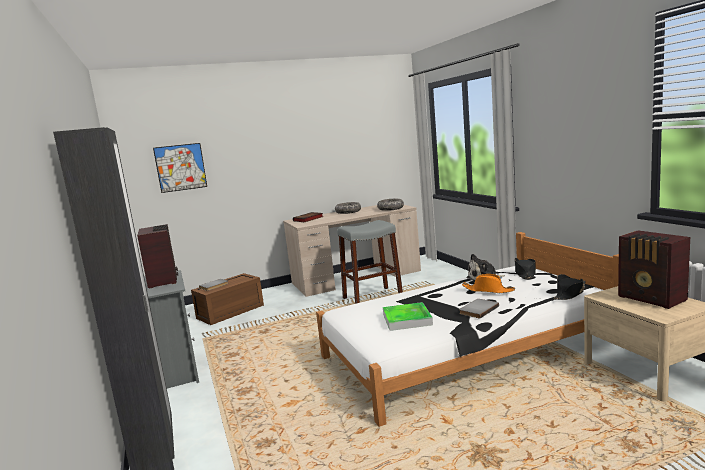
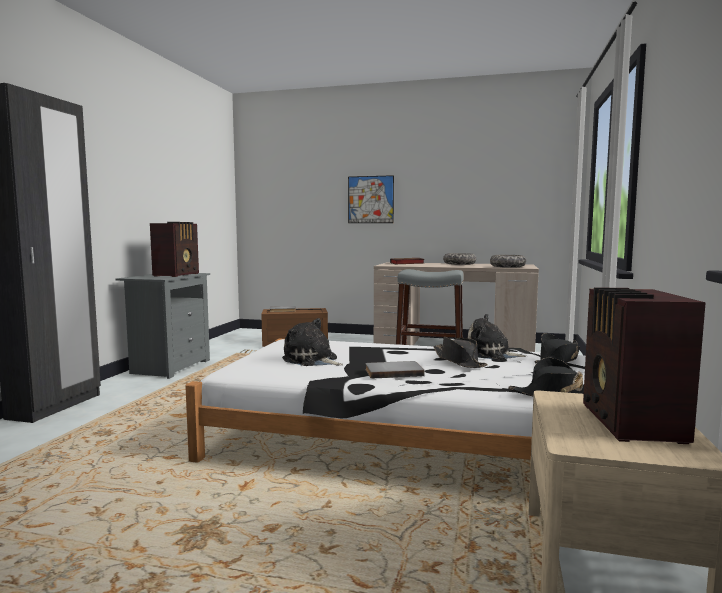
camera: 35 degrees right, 5 degrees down
picture [153,143,207,193] -> picture moved to [348,175,394,223]
tray [383,302,433,331] -> plush toy [282,318,343,366]
orange hat [462,274,515,293] -> black hat [433,337,488,368]

